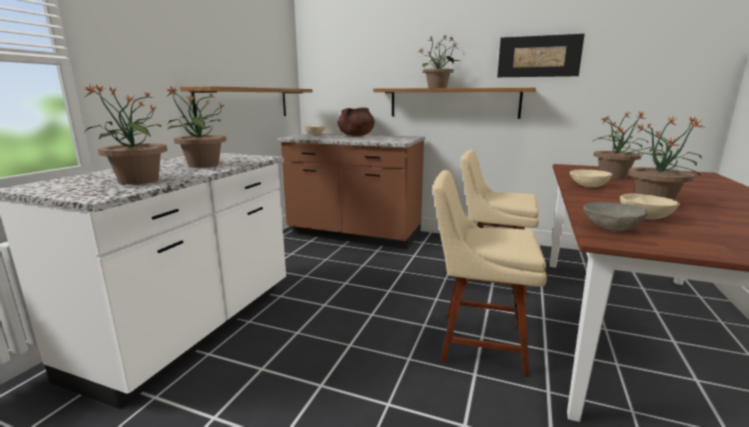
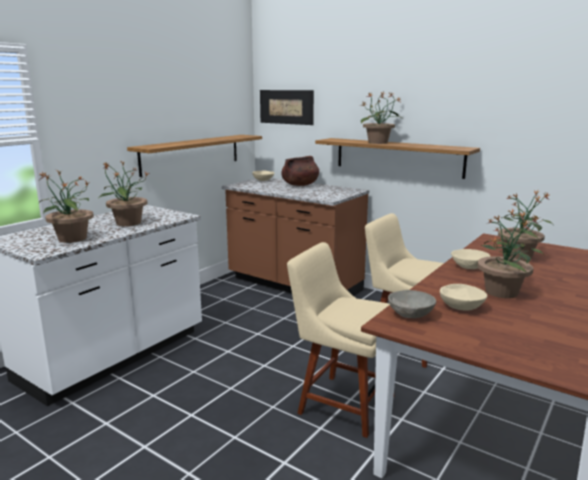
camera: 15 degrees right, 0 degrees up
picture [497,34,585,77] -> picture moved to [260,90,314,125]

